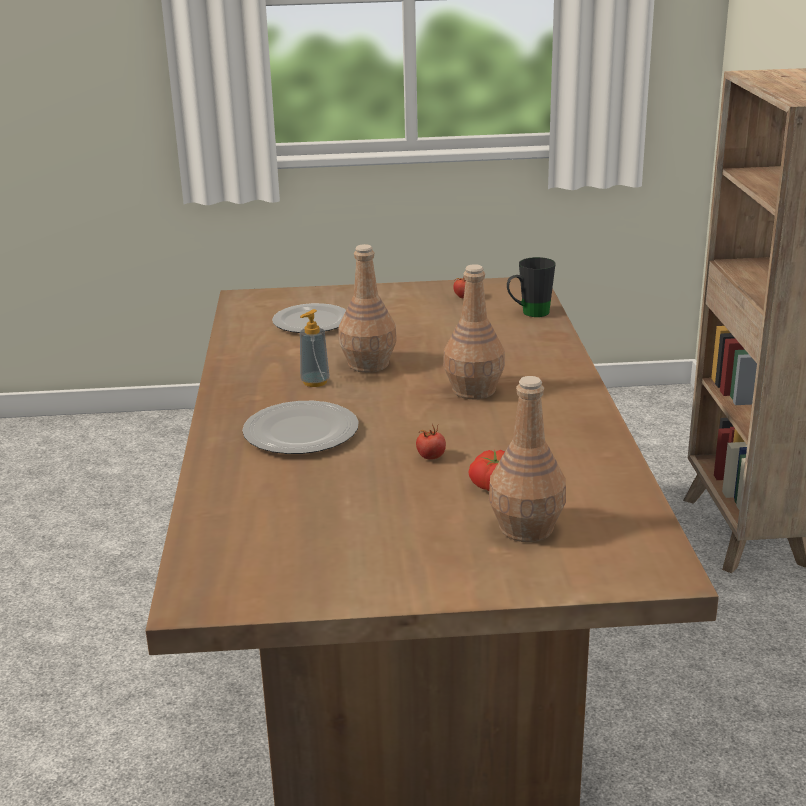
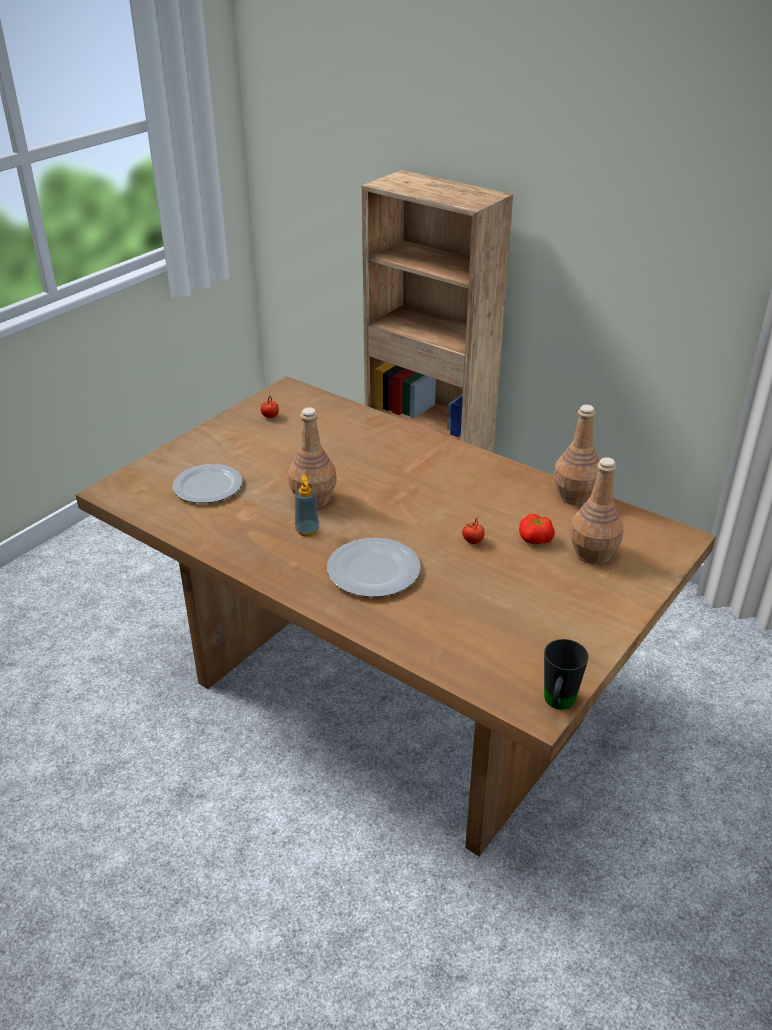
camera: 50 degrees left, 10 degrees up
brown bottle [443,264,505,399] -> brown bottle moved to [553,405,600,505]
black mug [507,257,556,317] -> black mug moved to [544,639,589,710]

